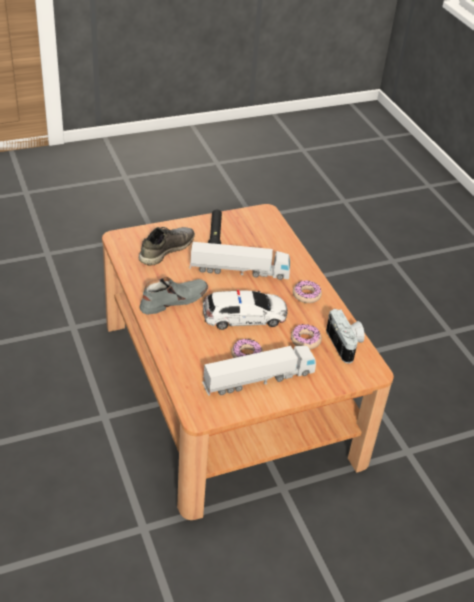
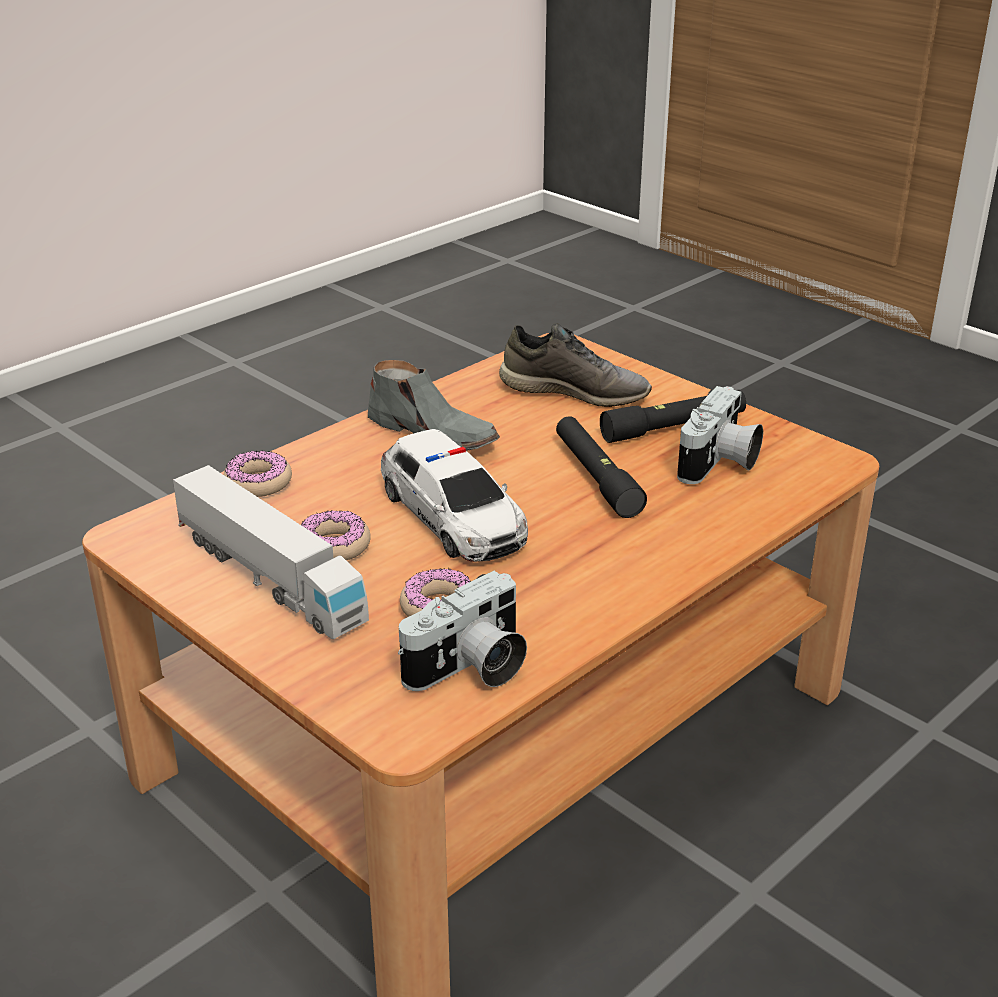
camera: 70 degrees right, 10 degrees down
toy truck [189,242,290,280] -> black flashlight [556,416,647,518]
donut [293,280,322,303] -> donut moved to [224,450,292,497]
none -> camera [677,386,763,484]

